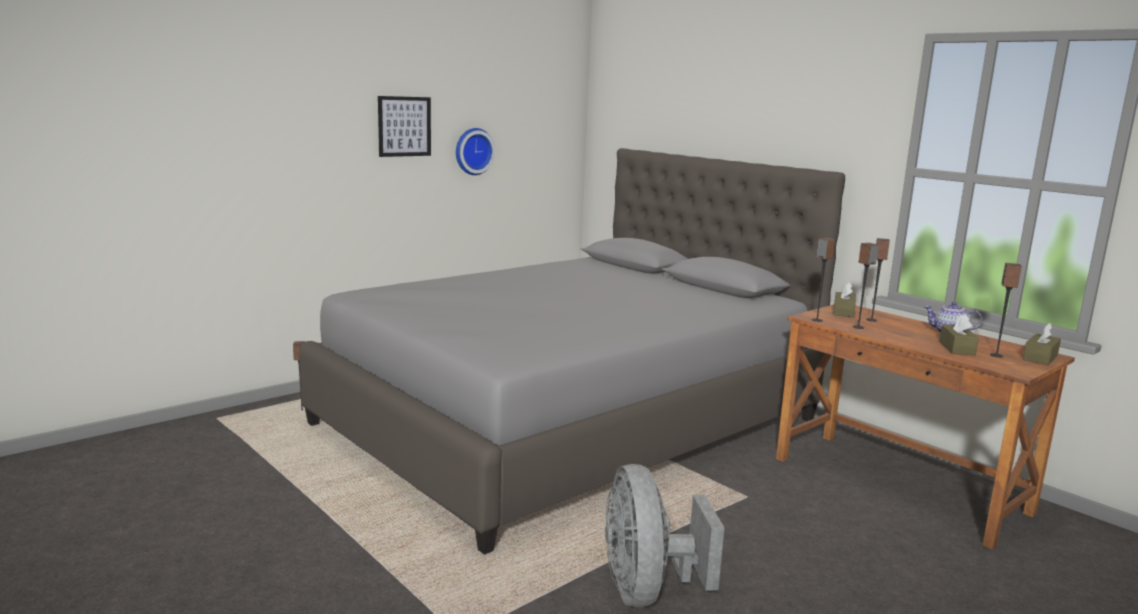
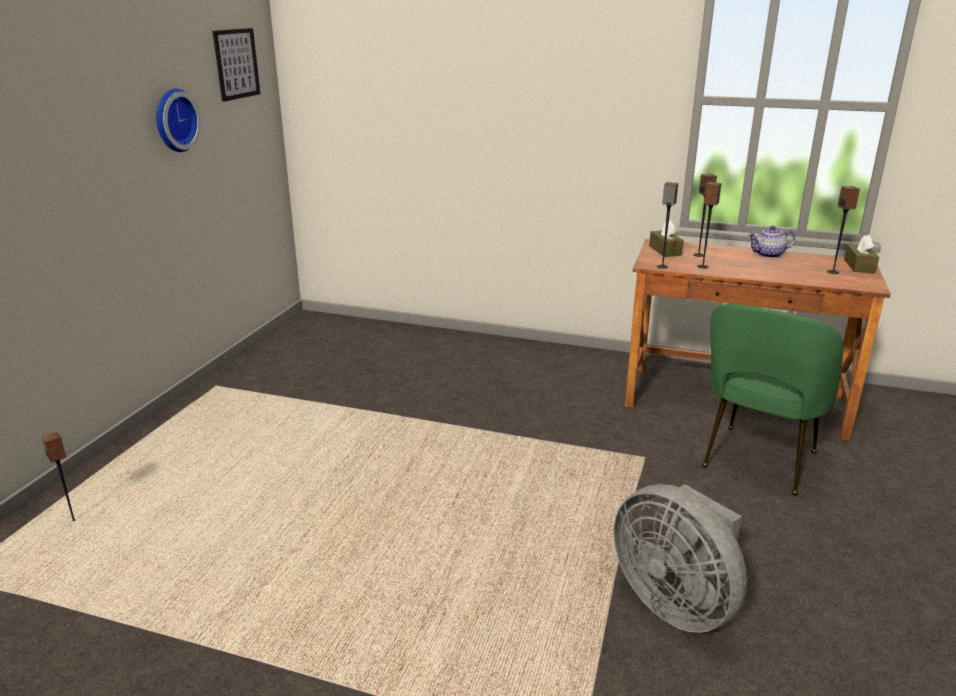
camera: 30 degrees left, 10 degrees up
grey bed [299,148,845,555] -> none
picture [378,96,431,157] -> picture moved to [213,28,260,102]
brown tissue box [939,314,979,355] -> none
none -> green chair [702,304,843,496]

